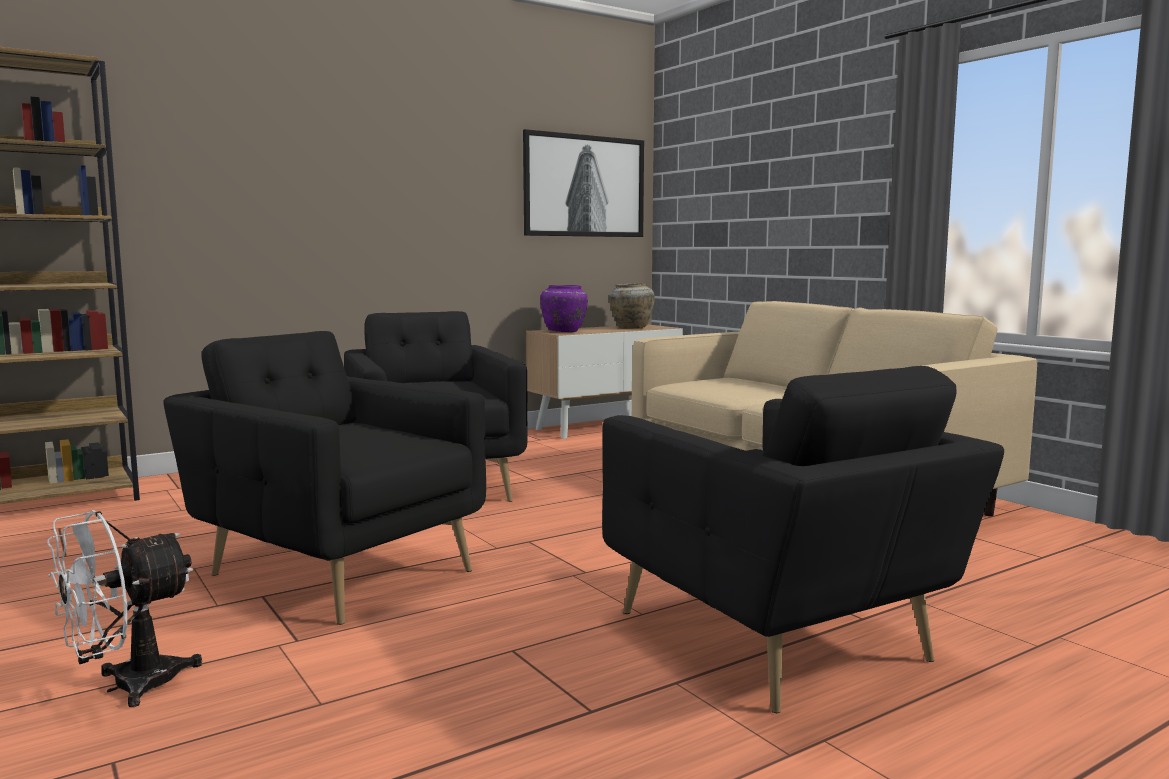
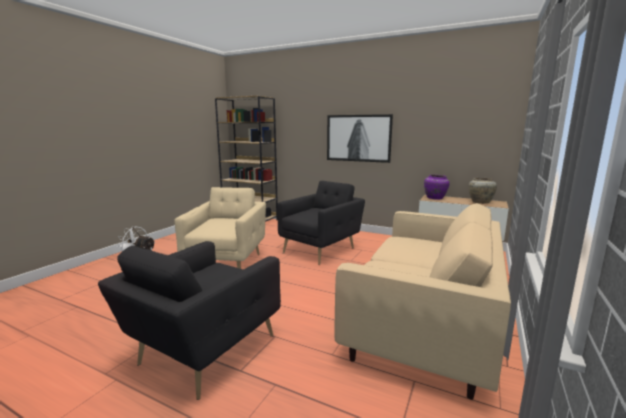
camera: 60 degrees right, 5 degrees up
black armchair [164,331,486,625] -> beige armchair [174,187,266,269]
picture [523,129,644,237] -> picture moved to [327,114,393,163]

